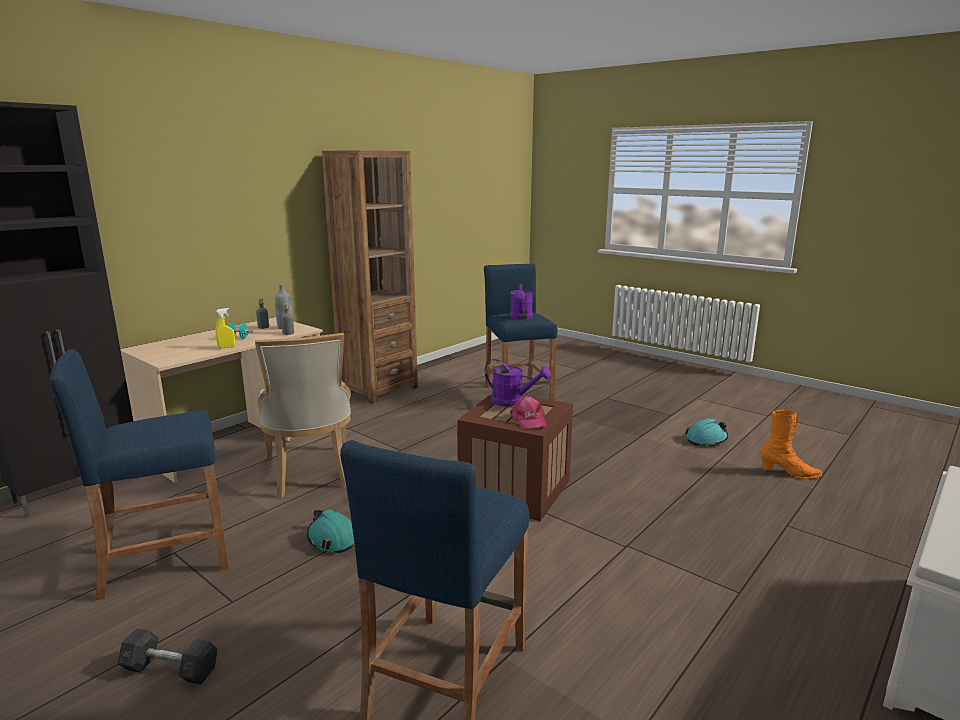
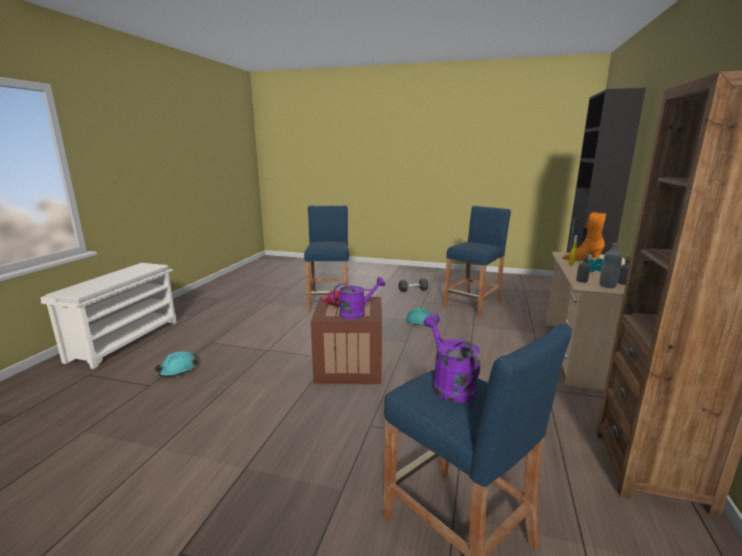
camera: 155 degrees right, 0 degrees up
beige chair [255,333,351,498] -> none
purple watering can [485,359,551,407] -> purple watering can turned 150 degrees clockwise [333,277,385,319]
turquoise hard hat [685,418,728,446] -> turquoise hard hat moved to [154,351,198,377]
orange boot [760,410,822,479] -> orange boot moved to [562,212,606,261]

